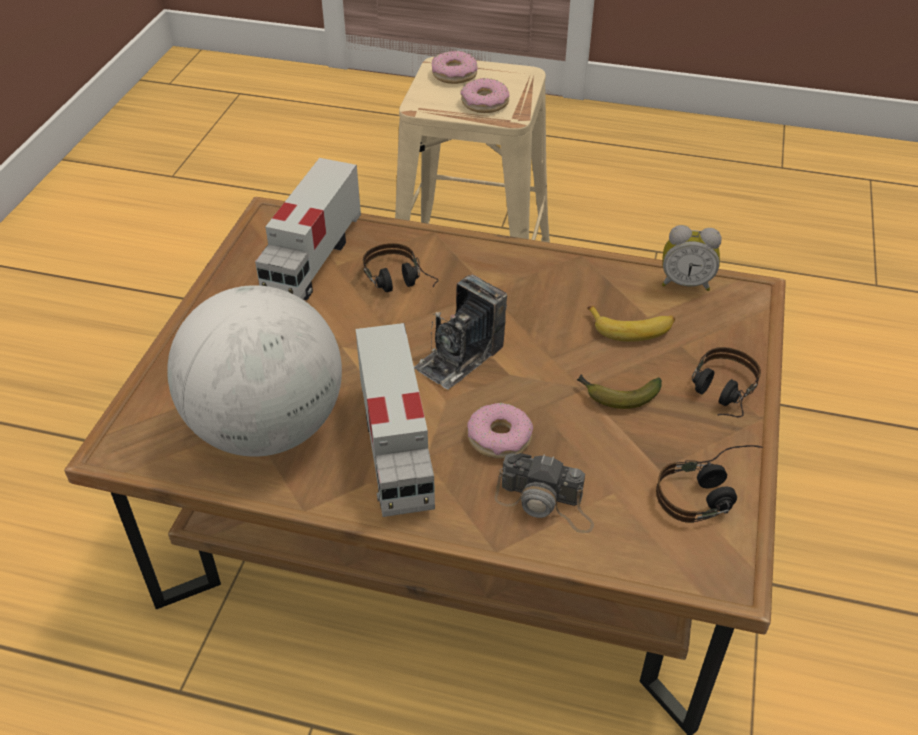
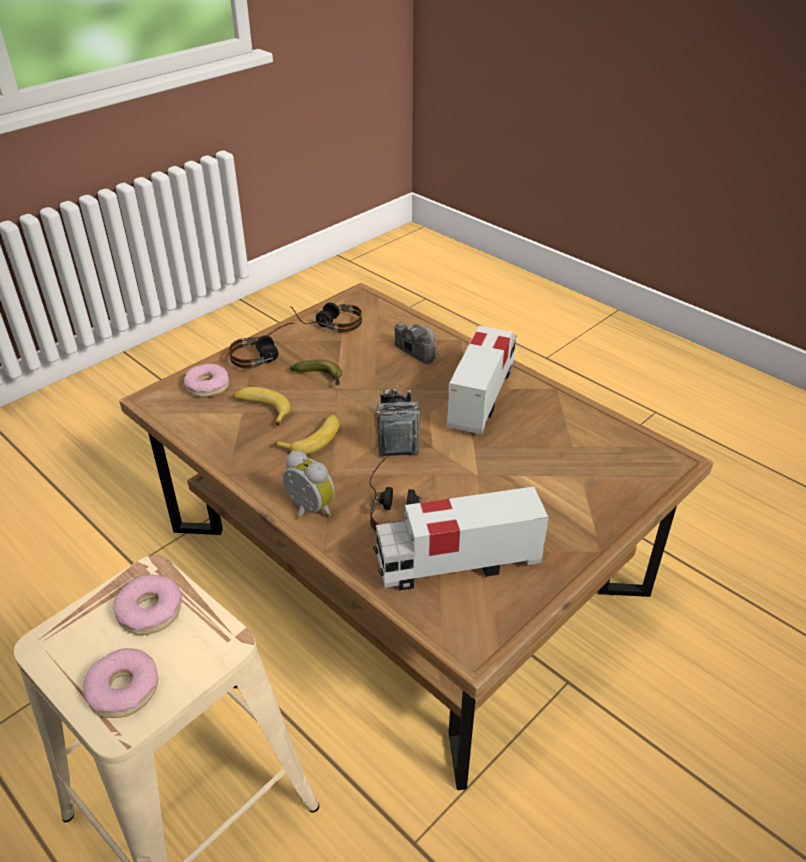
camera: 150 degrees left, 5 degrees down
globe [167,285,342,457] -> none
toy truck [255,158,361,300] -> toy truck turned 150 degrees counterclockwise [373,487,549,590]
camera [414,274,507,389] -> camera turned 75 degrees counterclockwise [377,386,420,457]
donut [467,403,533,459] -> donut moved to [184,364,229,397]
alarm clock [662,225,722,291] -> alarm clock moved to [283,451,335,519]
none -> banana [274,414,340,455]

